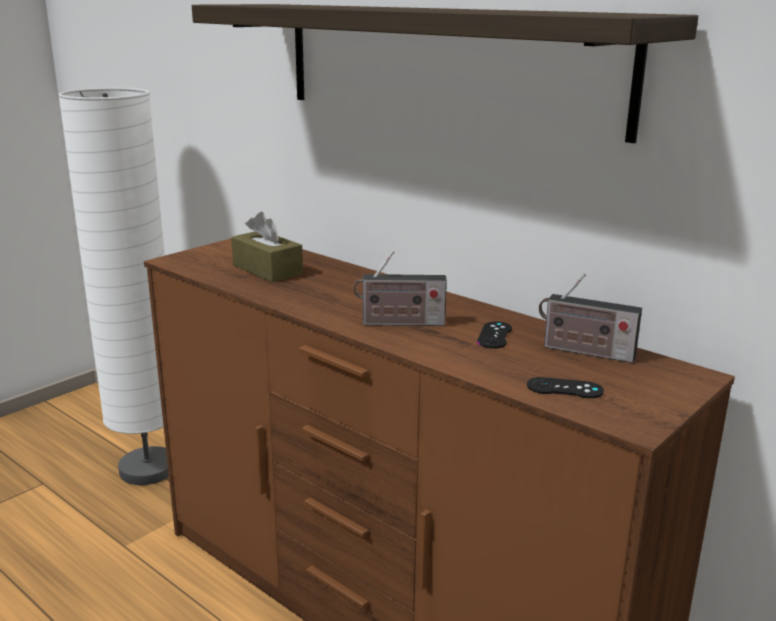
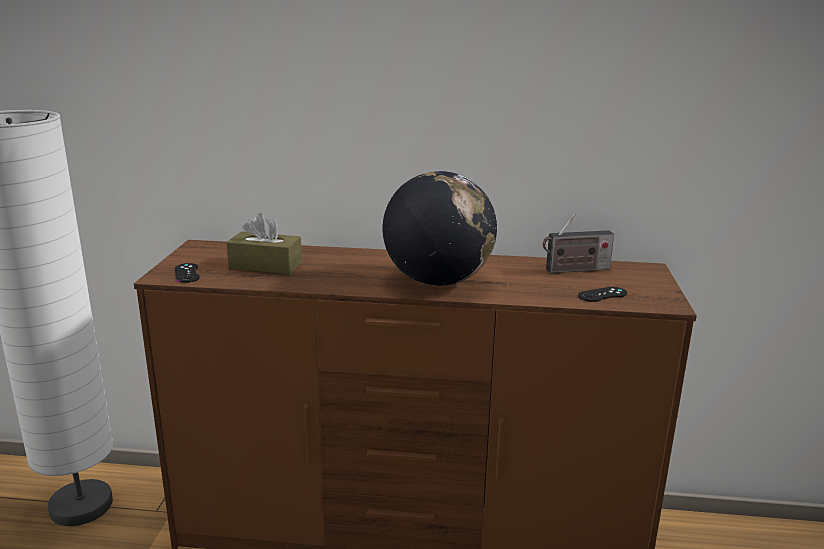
camera: 35 degrees left, 0 degrees up
shelf [192,4,698,143] -> none
radio [354,251,447,326] -> globe [383,171,497,286]
black game controller [477,321,512,349] -> black game controller moved to [175,263,200,283]

